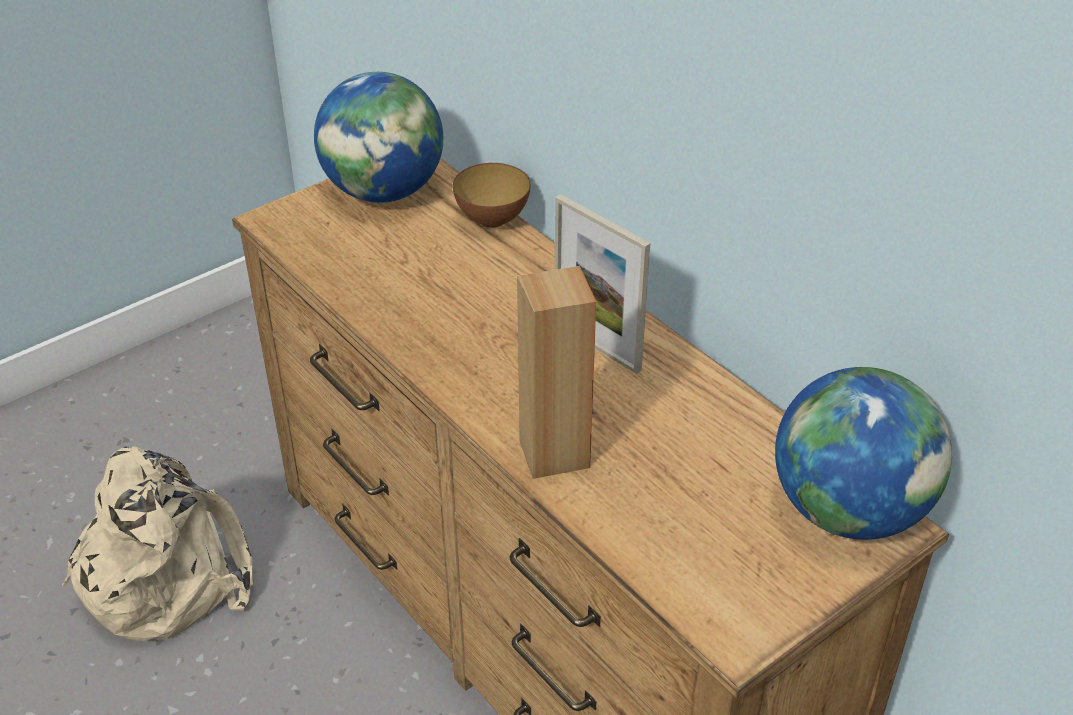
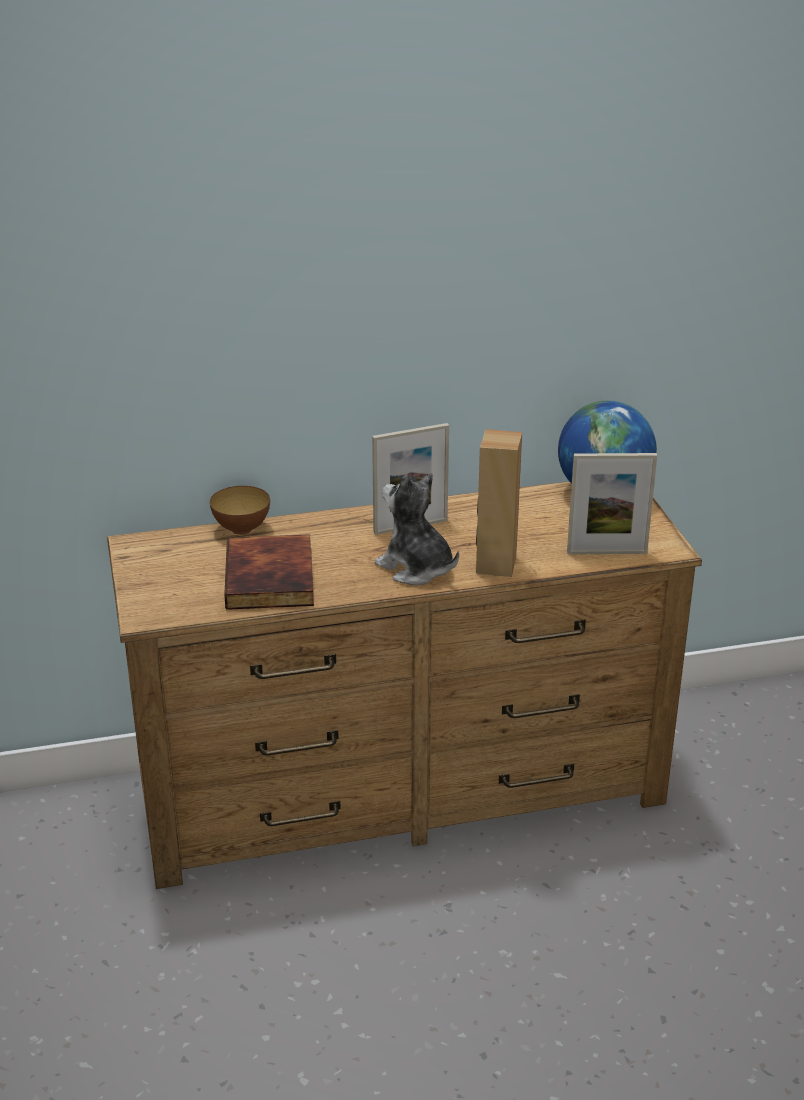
camera: 65 degrees left, 10 degrees down
beige backpack [62,446,253,641] -> none
globe [314,72,443,203] -> none
none -> book [224,534,314,610]
none -> plush toy [375,473,459,585]
none -> picture frame [567,453,657,554]

